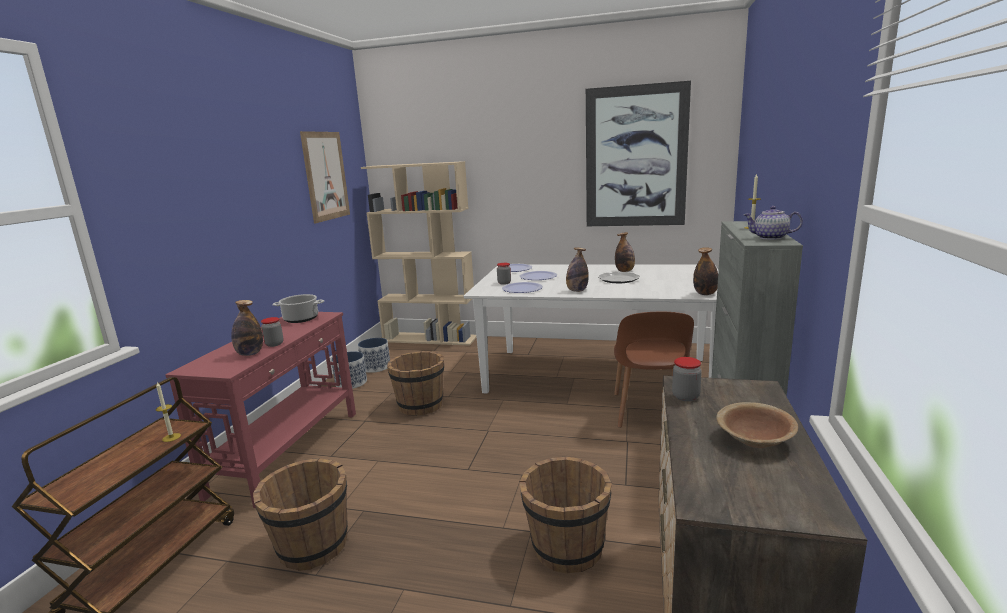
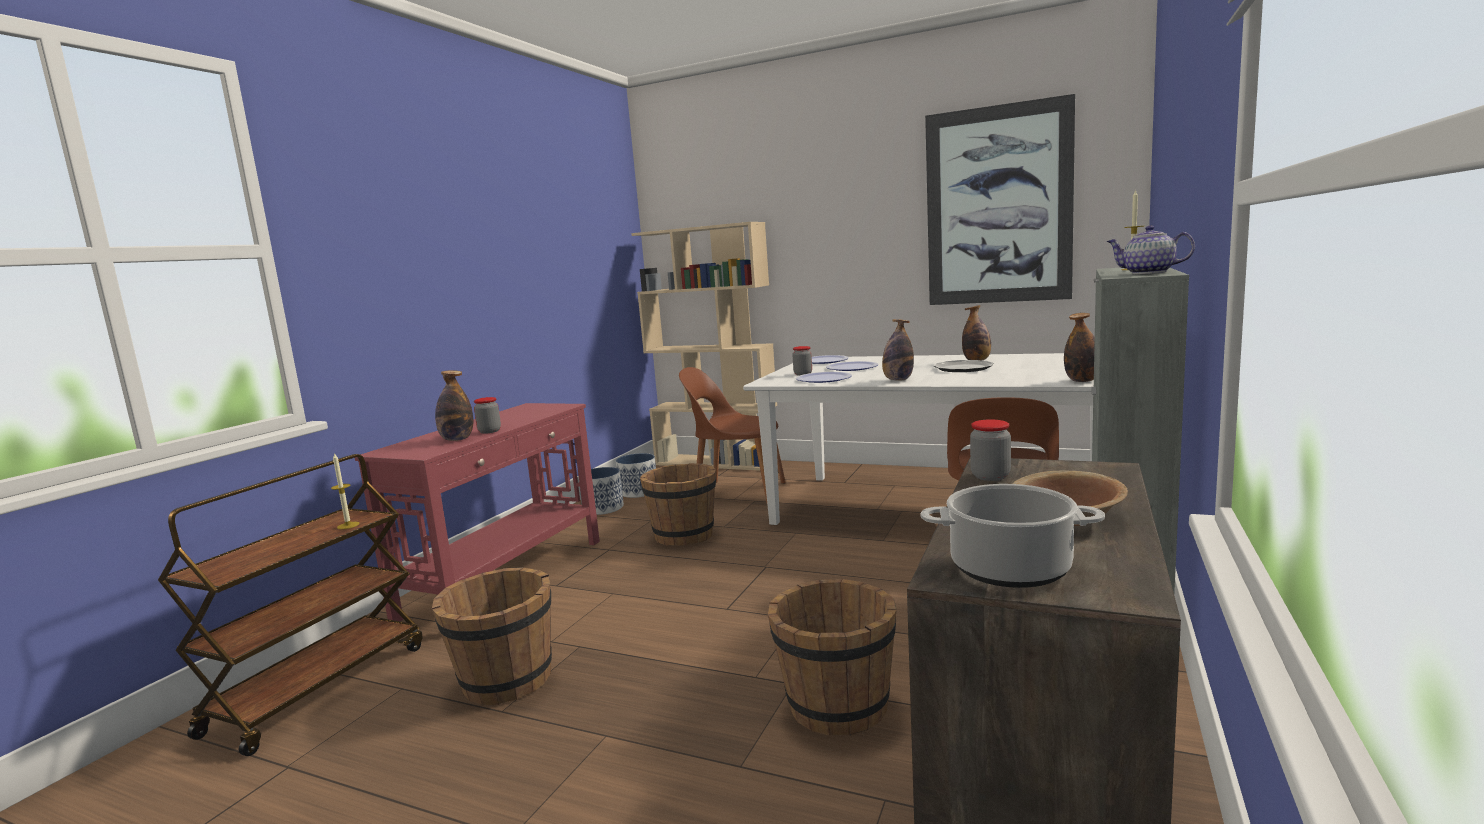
camera: 10 degrees right, 5 degrees down
cooking pot [272,294,324,323] -> cooking pot moved to [921,484,1105,588]
picture [300,131,350,223] -> none
none -> brown chair [679,367,786,502]

